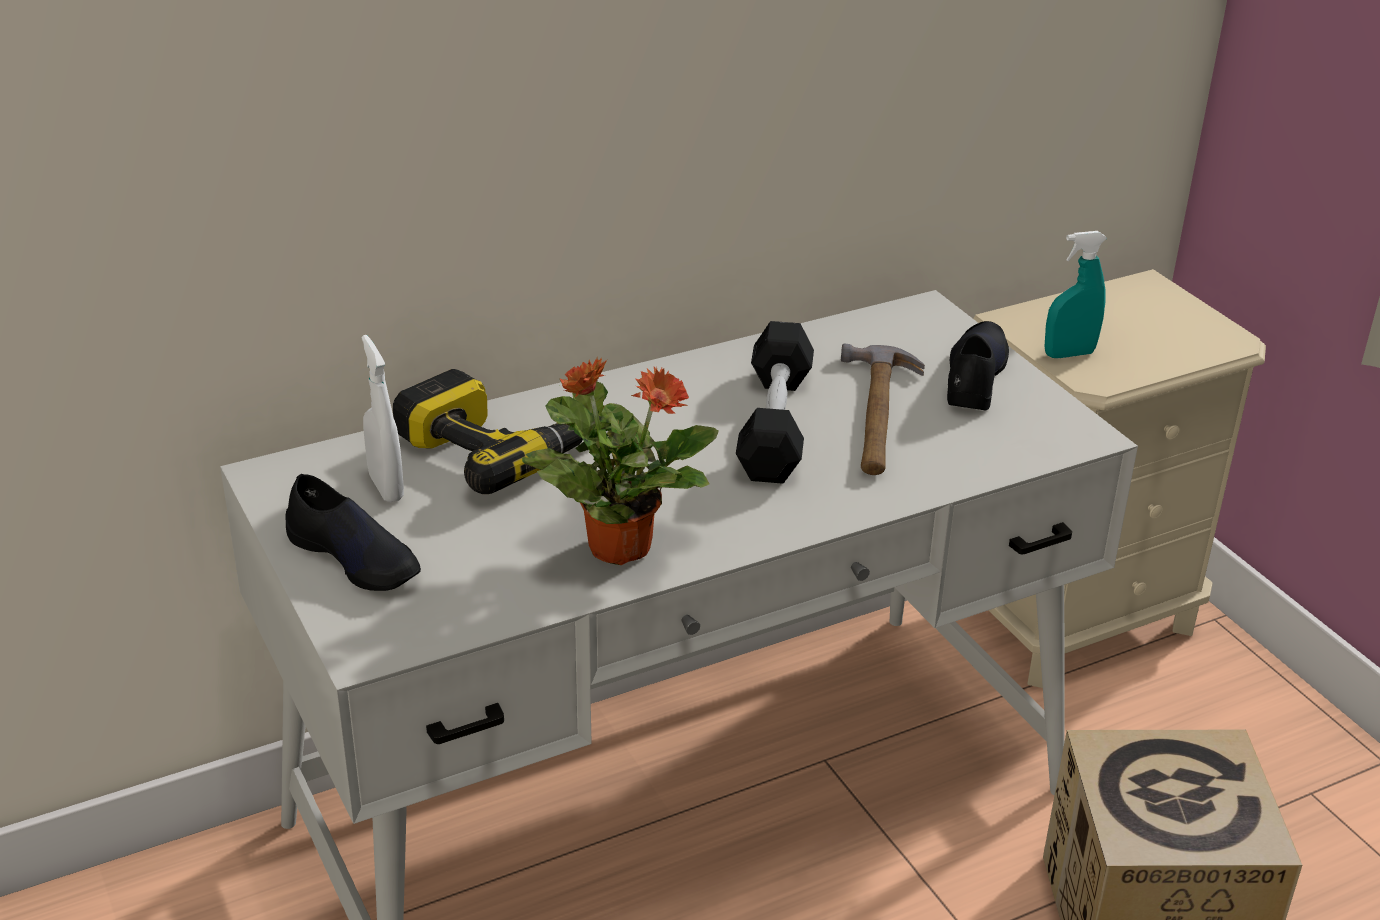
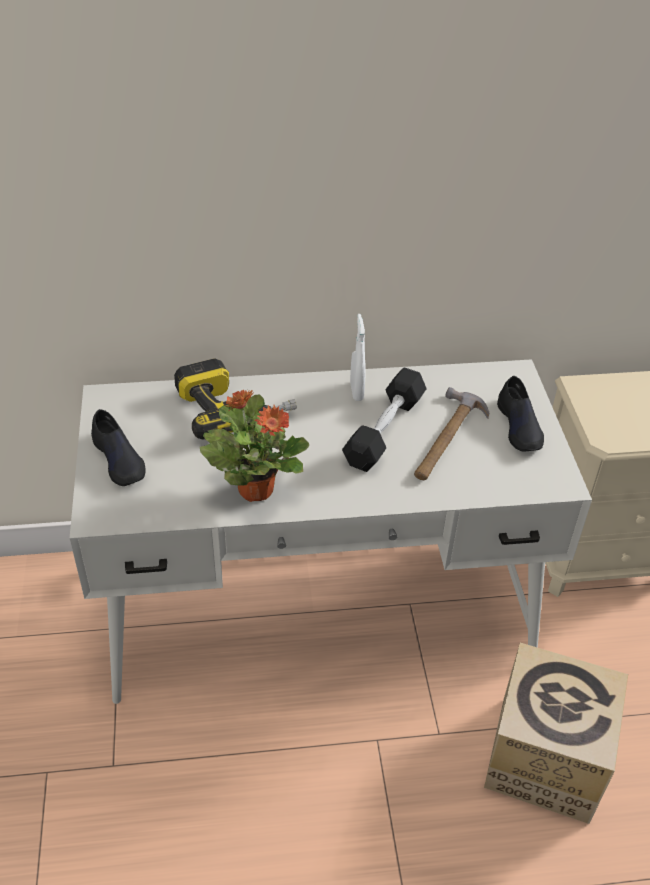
camera: 20 degrees right, 10 degrees up
white spray bottle [362,335,404,502] -> white spray bottle moved to [350,314,366,401]
black shoe [947,321,1009,410] -> black shoe turned 135 degrees clockwise [497,376,544,451]
turquoise spray bottle [1044,231,1107,358] -> none

